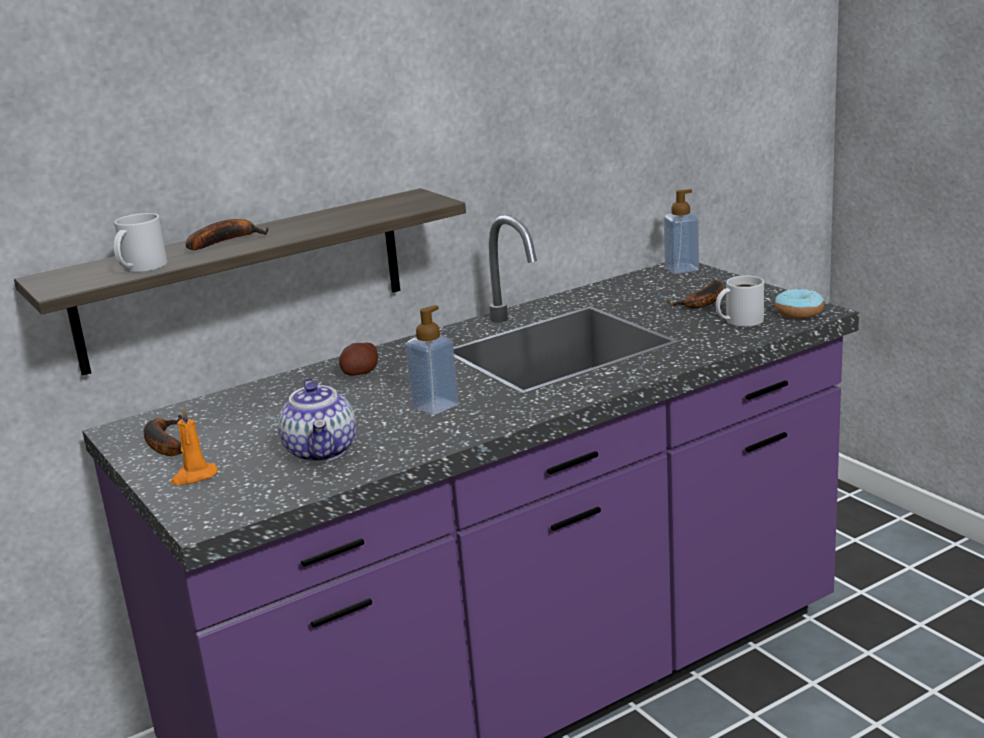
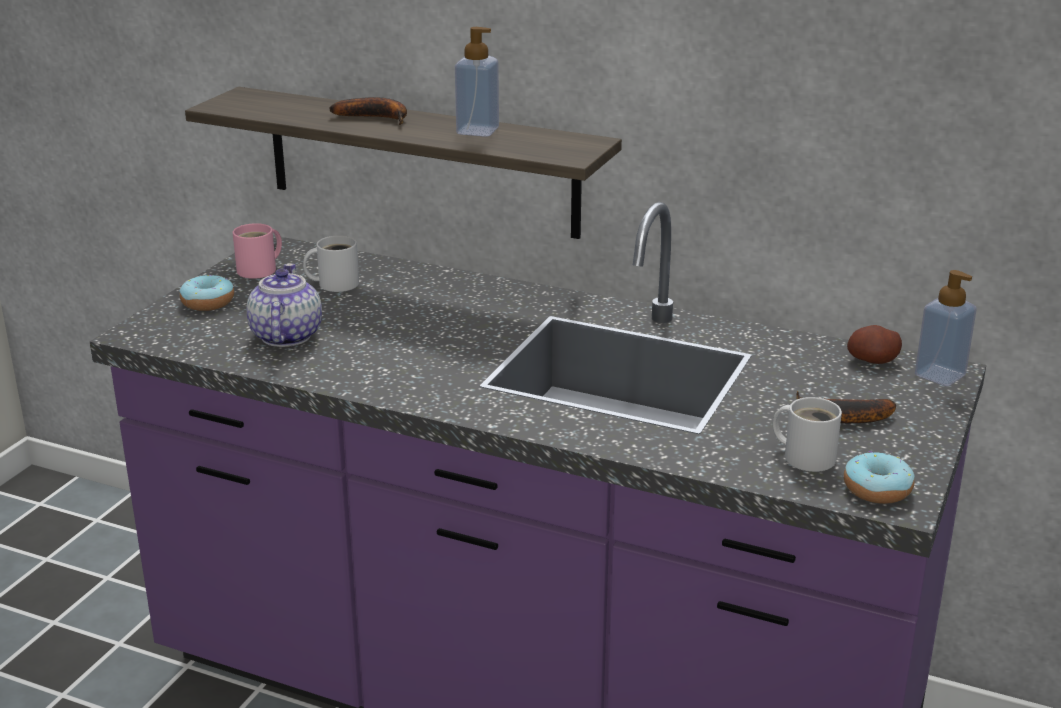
camera: 55 degrees right, 5 degrees up
white mug [114,213,167,272] -> white mug moved to [303,236,359,292]
banana [144,415,183,456] -> pink mug [233,223,282,279]
orange candle [171,407,218,485] -> donut [179,275,234,311]
teapot [278,378,356,462] -> teapot turned 135 degrees clockwise [246,263,322,347]
potato [339,343,378,376] -> potato moved to [847,325,902,364]
soap dispenser [405,305,459,415] -> soap dispenser moved to [455,27,499,137]

